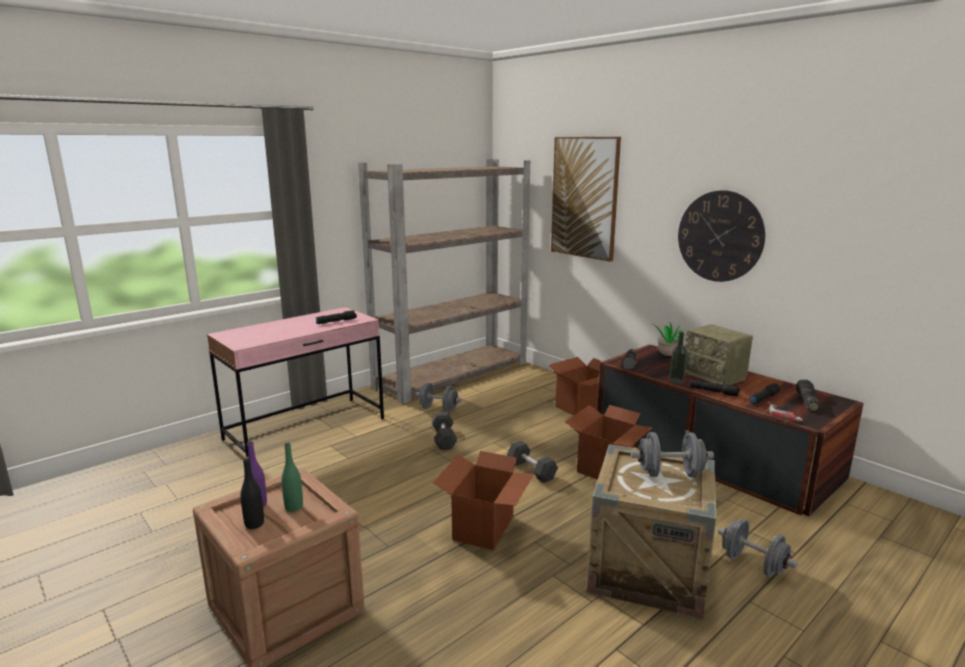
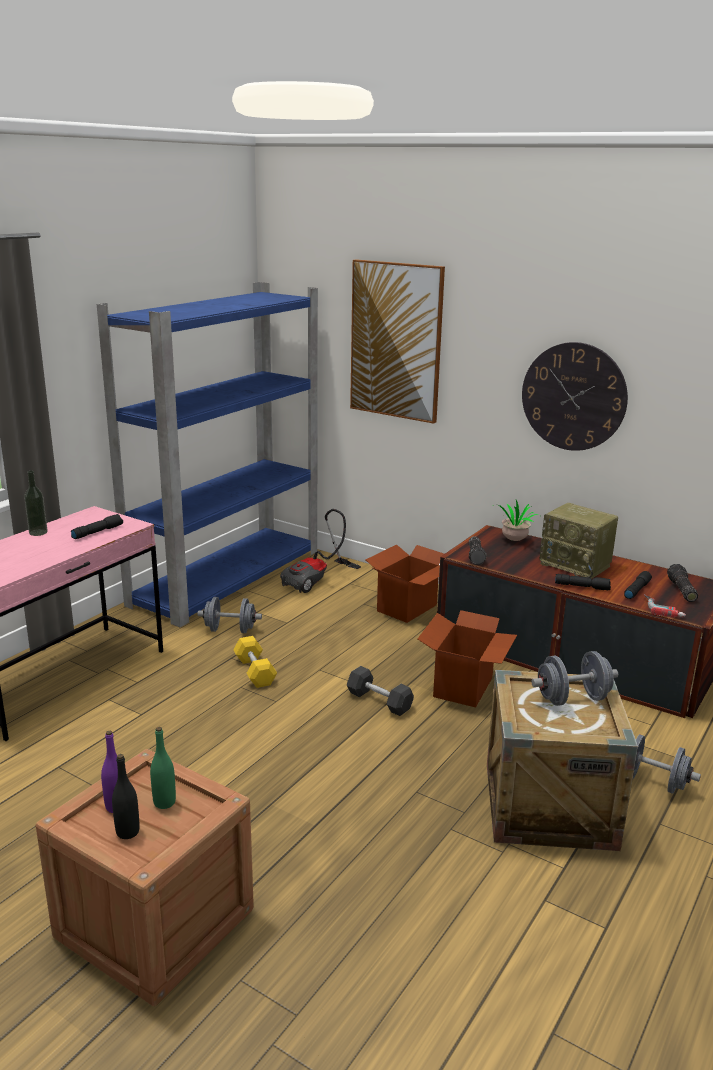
camera: 15 degrees left, 5 degrees up
brown bookcase [358,159,530,404] -> blue bookcase [97,282,318,627]
grey dumbbell [432,412,457,450] -> yellow dumbbell [233,636,277,688]
cardboard box [433,451,534,550] -> none
bottle [670,332,687,384] -> bottle moved to [24,471,48,536]
none -> vacuum cleaner [280,509,361,593]

